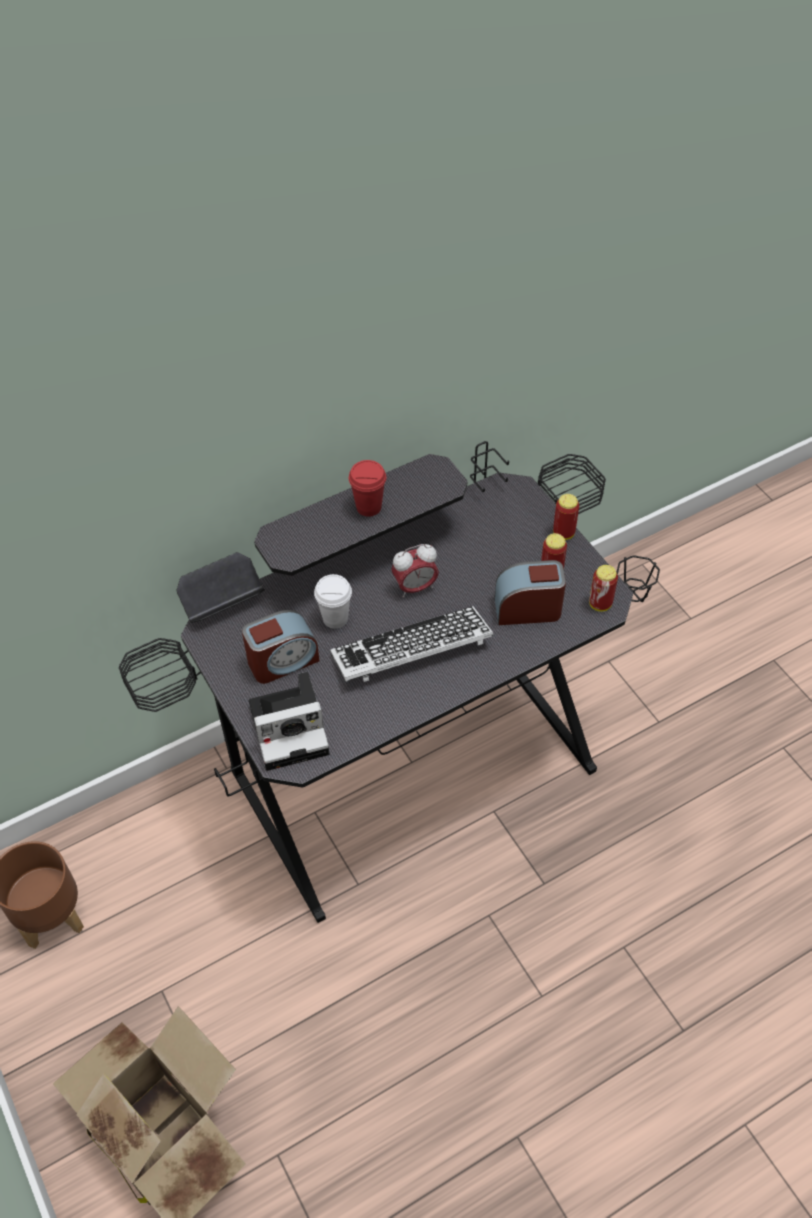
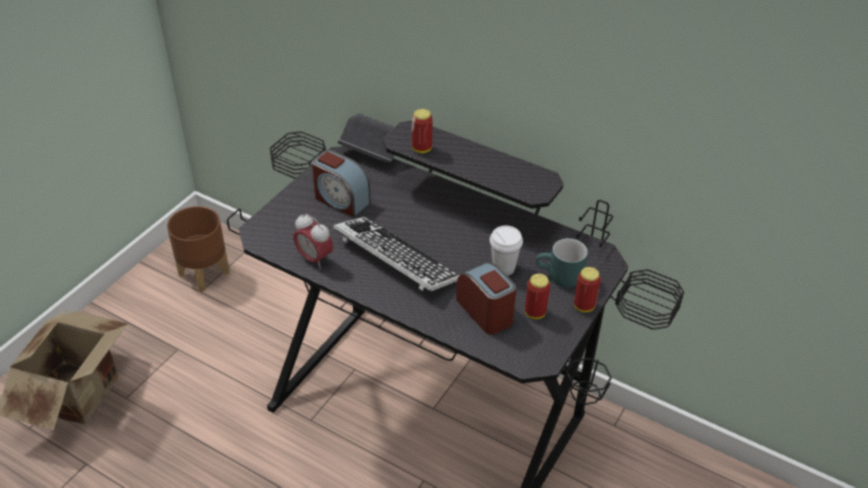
camera: 60 degrees right, 10 degrees down
camera [249,672,329,771] -> none
white cup [314,574,352,629] -> white cup moved to [490,226,523,276]
red cup [349,460,386,517] -> none
alarm clock [392,544,439,597] -> alarm clock moved to [293,213,333,269]
can [589,565,618,612] -> can moved to [412,109,433,153]
none -> turquoise mug [536,238,588,288]

